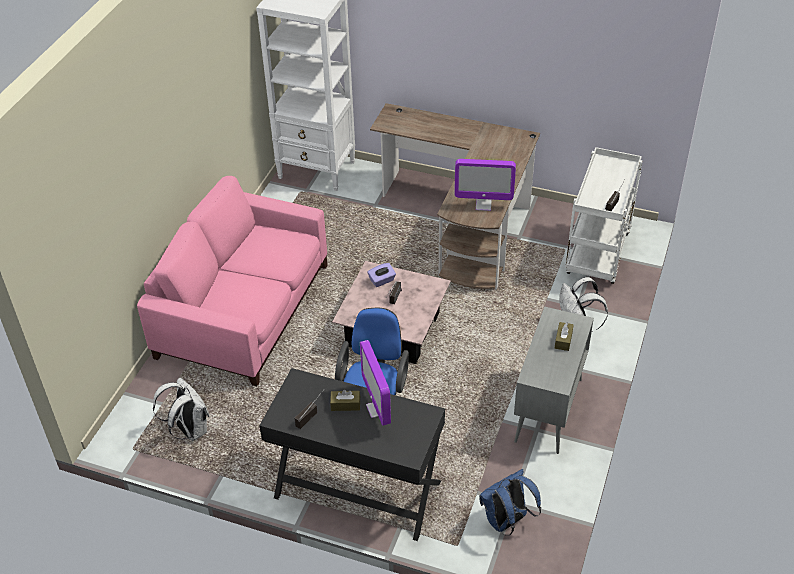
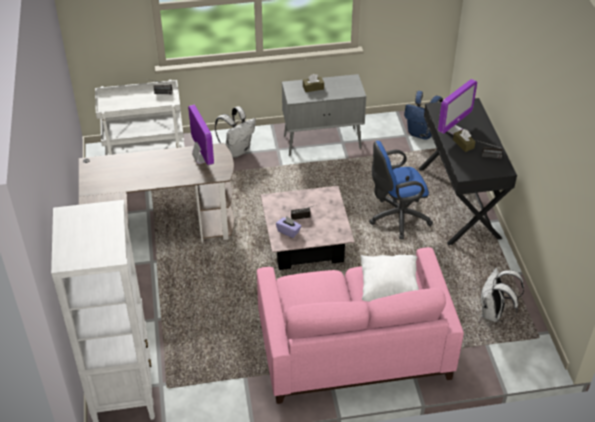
camera: 120 degrees left, 0 degrees up
none -> white pillow [360,255,419,302]

